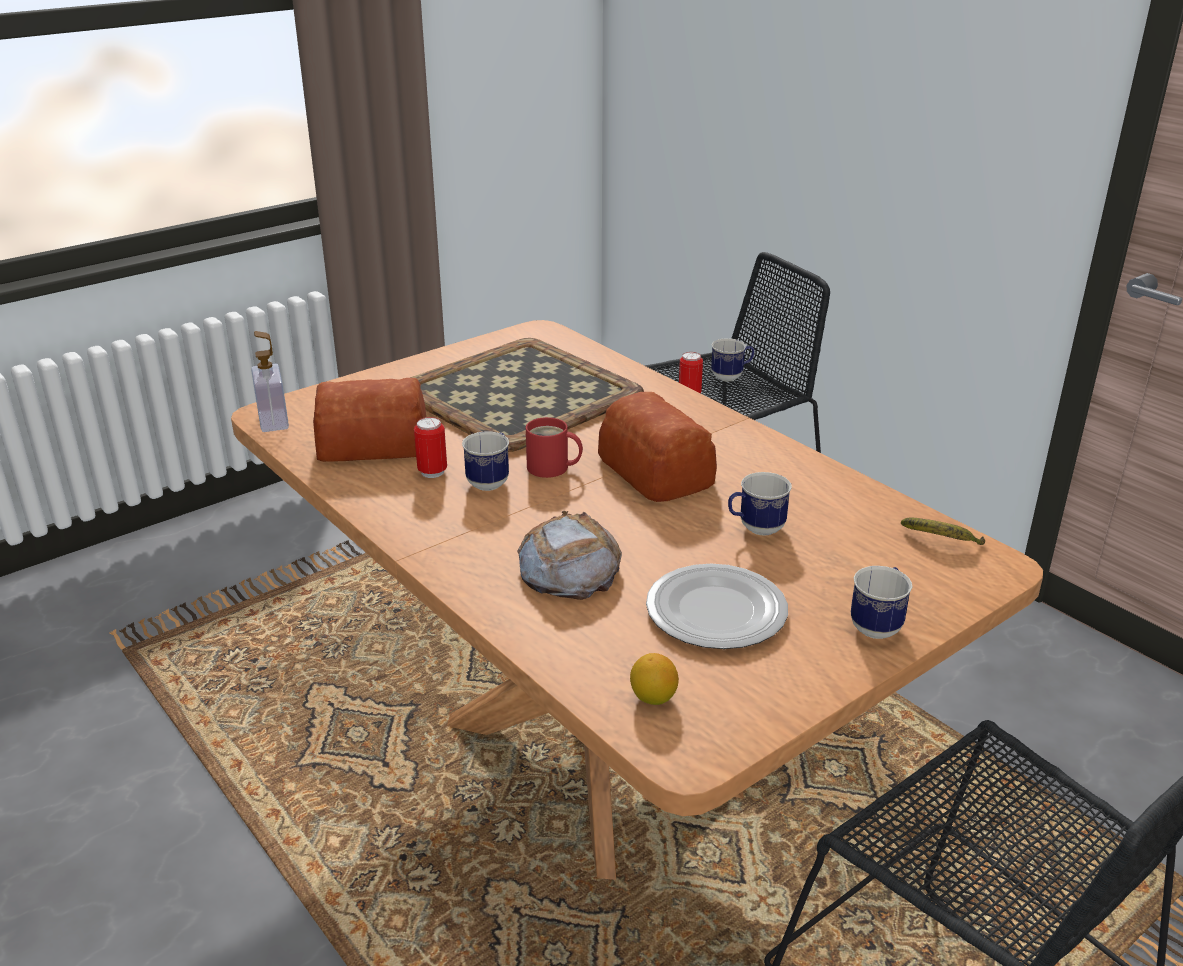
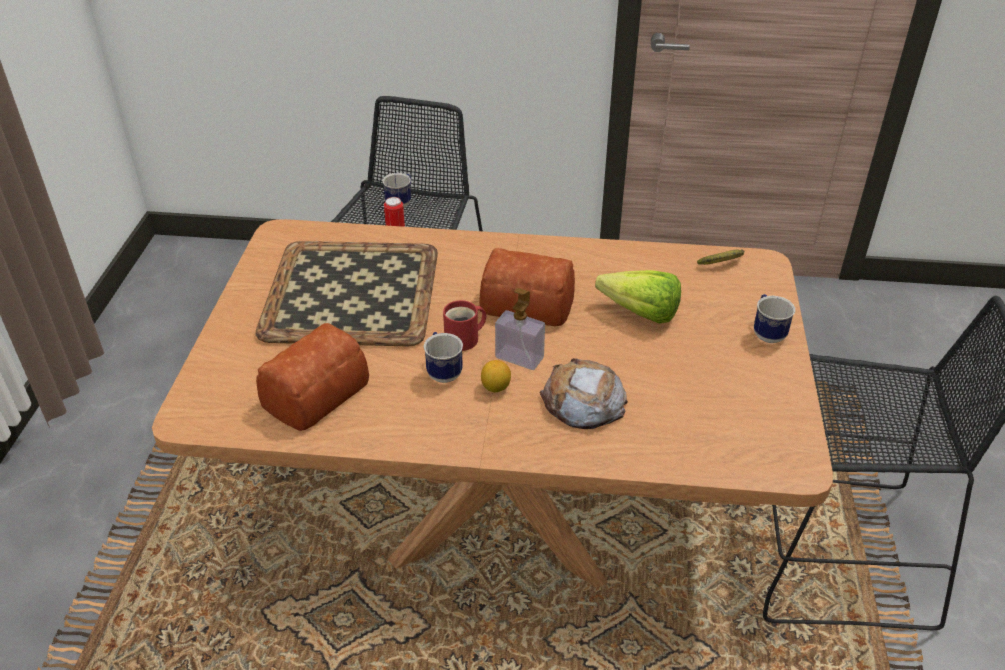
camera: 45 degrees left, 10 degrees up
soap dispenser [251,331,289,432] -> soap dispenser moved to [495,288,545,370]
can [414,417,447,478] -> none
lemon [630,653,679,705] -> lemon moved to [481,360,511,392]
plate [646,564,788,649] -> none
mug [728,472,792,536] -> lettuce [595,270,681,324]

